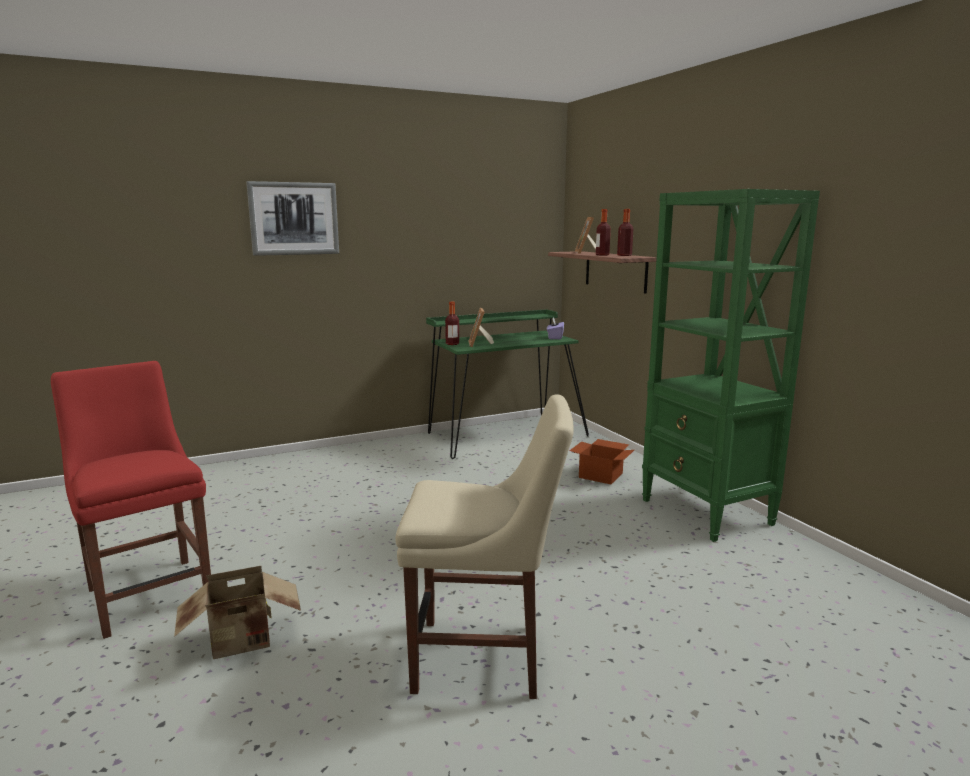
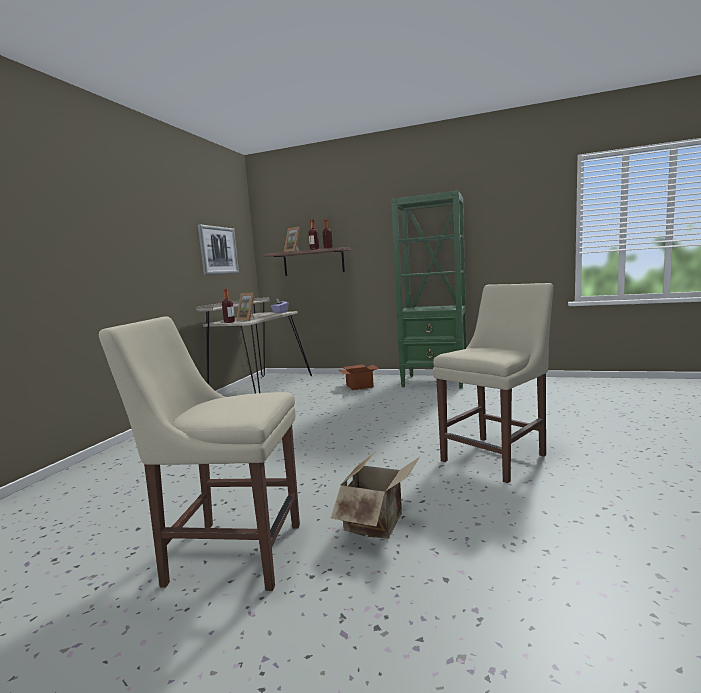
camera: 45 degrees left, 5 degrees down
red chair [51,361,211,639] -> beige chair [99,316,300,591]
picture [246,181,339,256] -> picture moved to [198,224,239,275]
green desk [426,309,589,459] -> beige desk [196,297,312,394]

